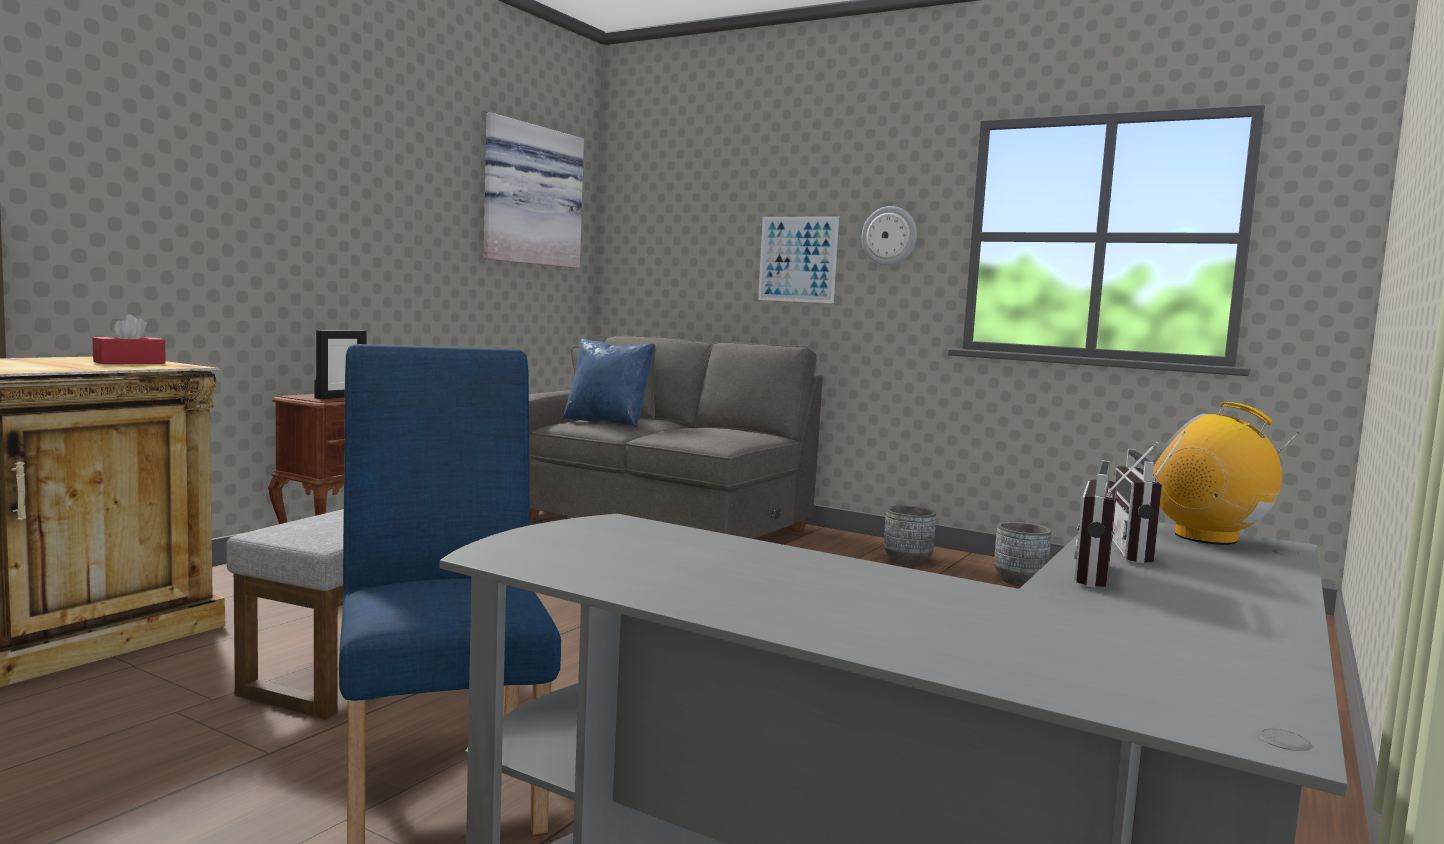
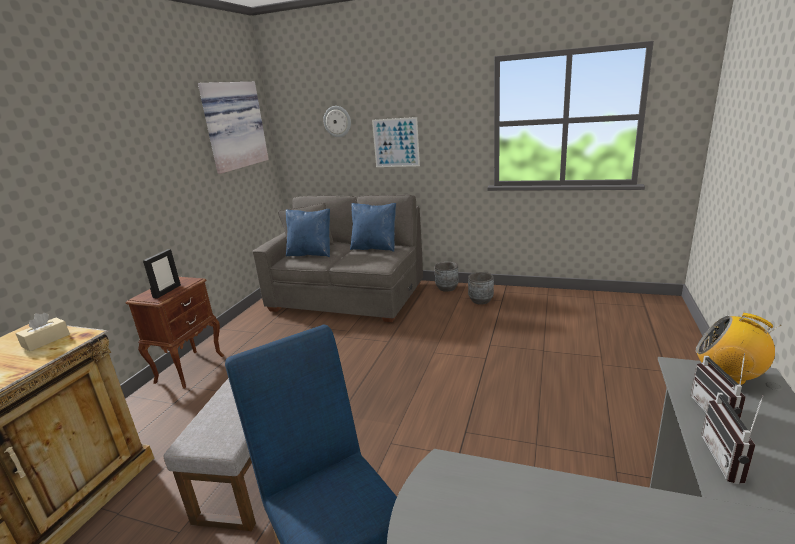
camera: 10 degrees left, 15 degrees up
red tissue box [93,314,166,364] -> beige tissue box [16,313,70,351]
wall clock [862,206,917,265] -> wall clock moved to [323,106,351,137]
grey planter [994,522,1052,586] -> grey planter moved to [435,262,459,292]
none -> blue pillow [350,203,396,252]

